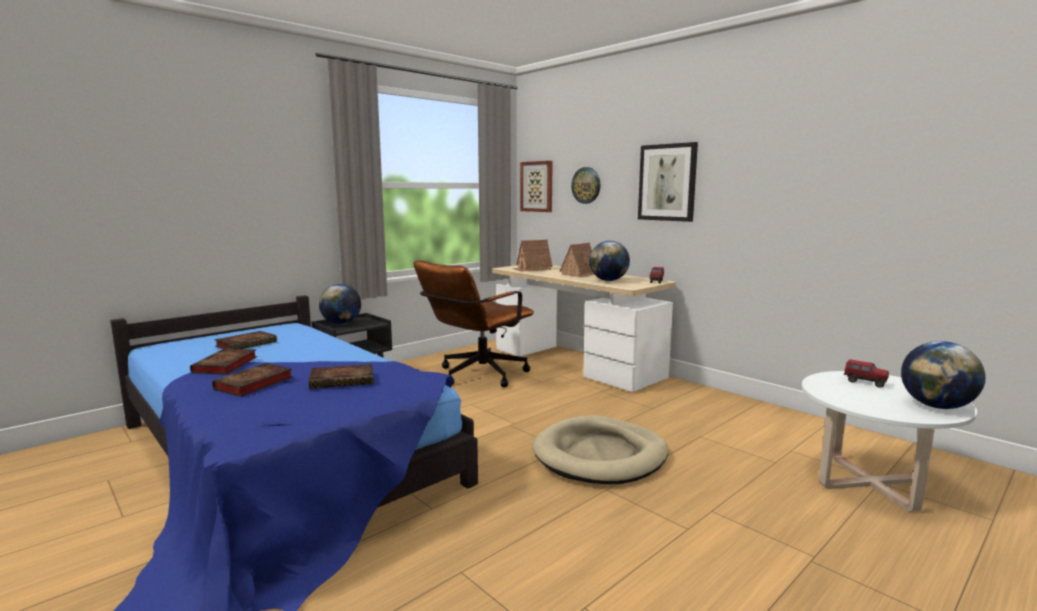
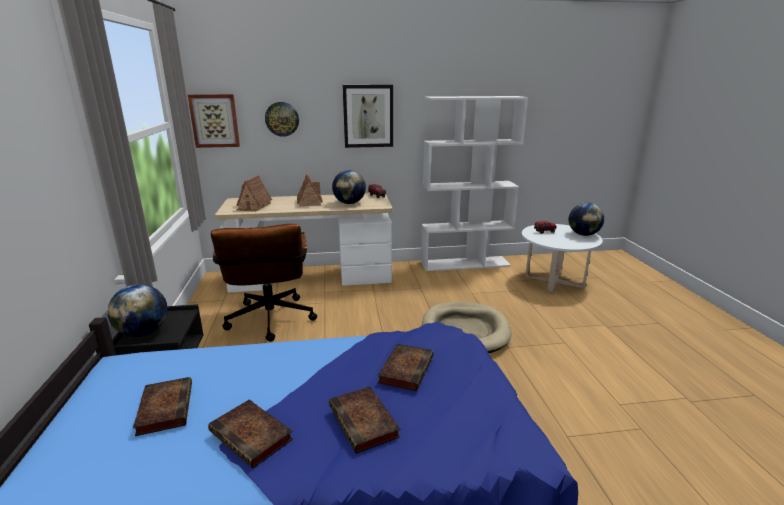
camera: 55 degrees left, 10 degrees up
none -> white bookcase [421,96,528,271]

